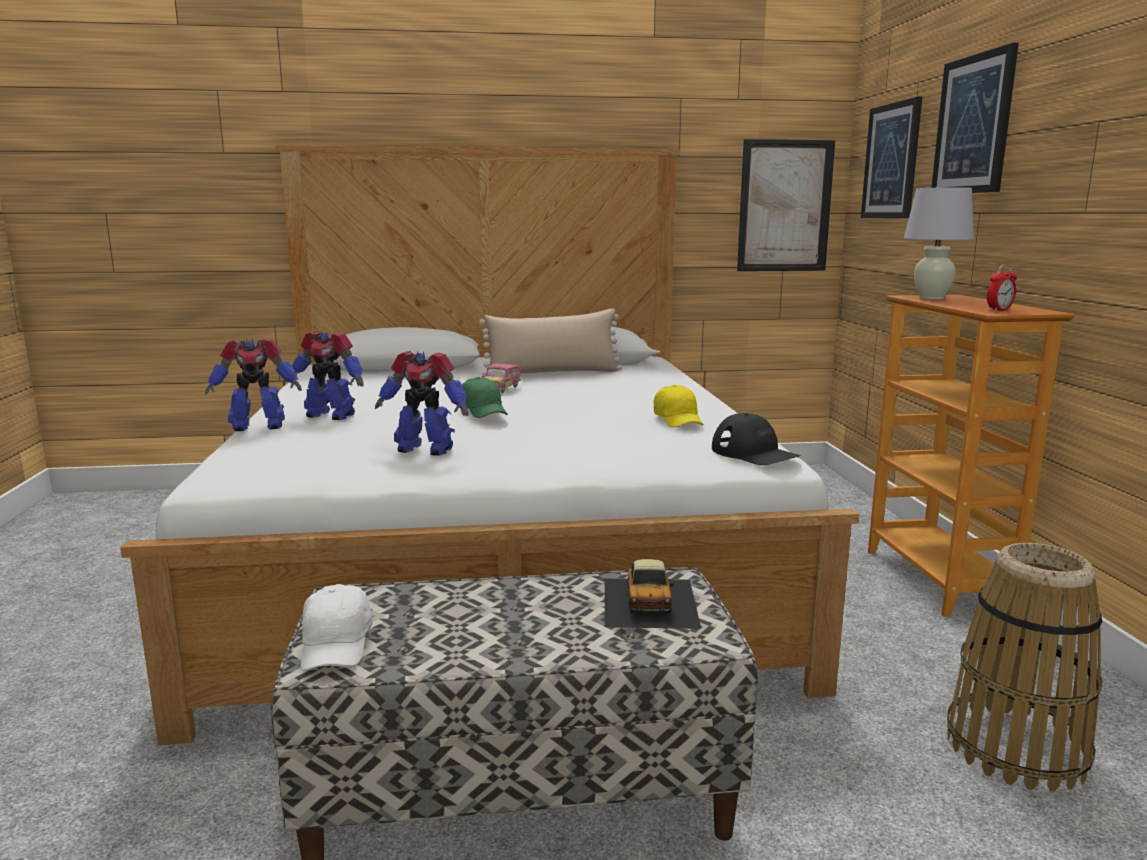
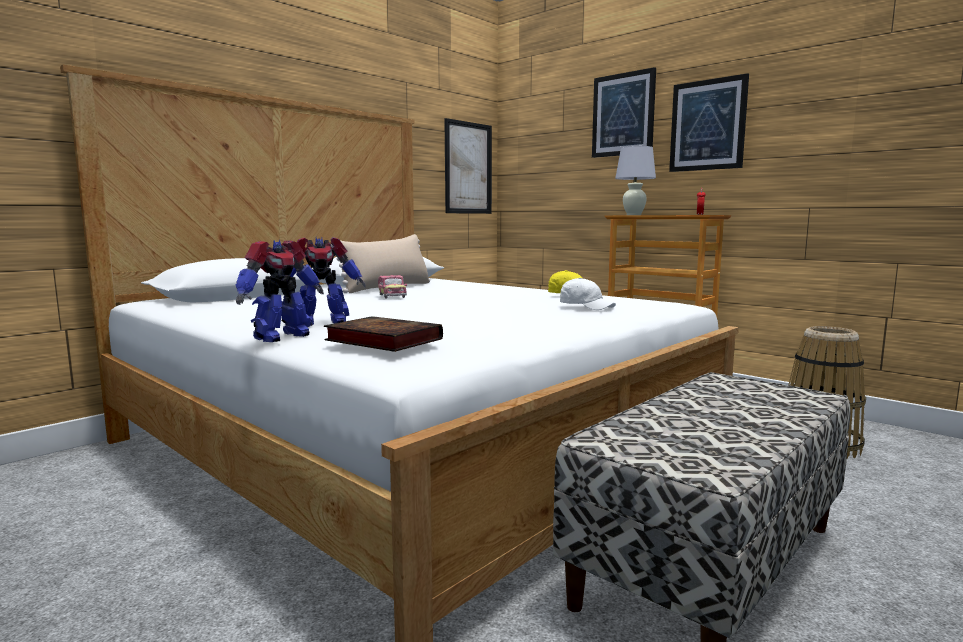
camera: 40 degrees left, 5 degrees down
white cap [301,584,373,671] -> white cap moved to [560,278,616,310]
toy robot [375,351,469,456] -> none
green cap [462,377,508,418] -> none
toy car [605,559,701,629] -> none
black cap [712,413,801,465] -> none
picture [861,97,922,218] -> picture moved to [669,73,749,172]
none -> book [324,316,443,352]

